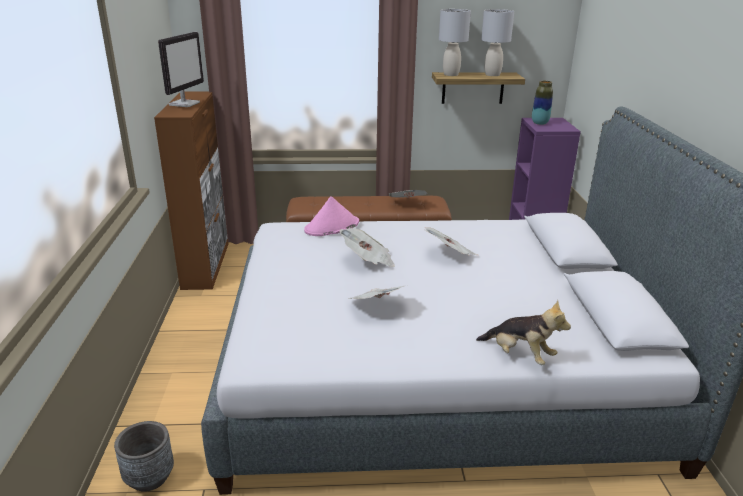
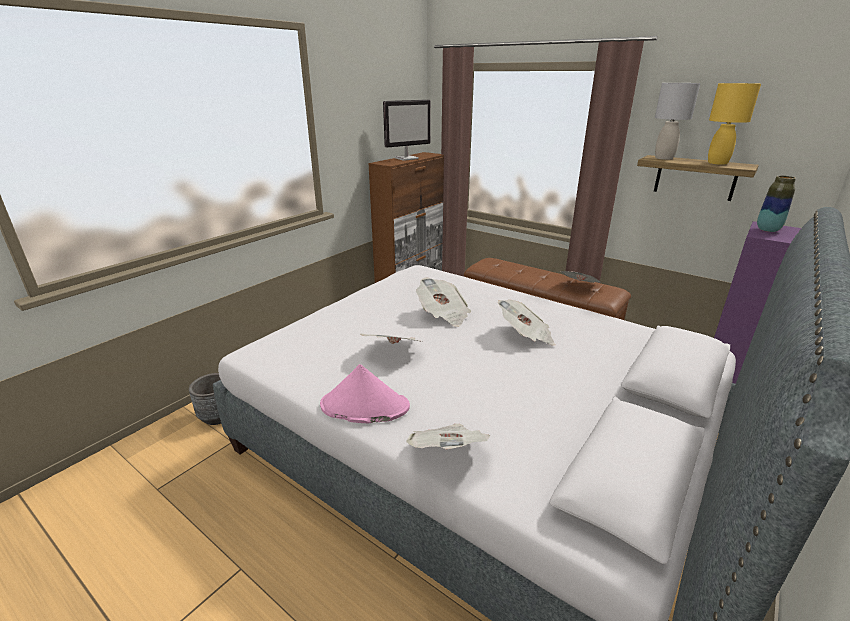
camera: 40 degrees right, 0 degrees up
pink hat [304,196,359,236] -> pink hat moved to [320,364,410,423]
plush toy [476,300,571,365] -> newspaper [406,424,491,449]
grey table lamp [481,9,514,76] -> yellow table lamp [708,83,761,165]

